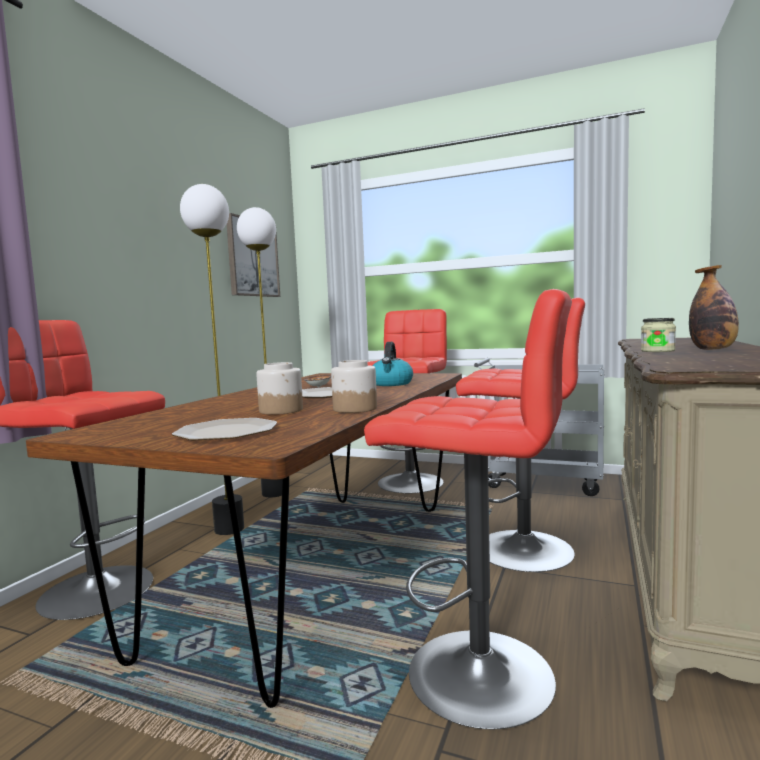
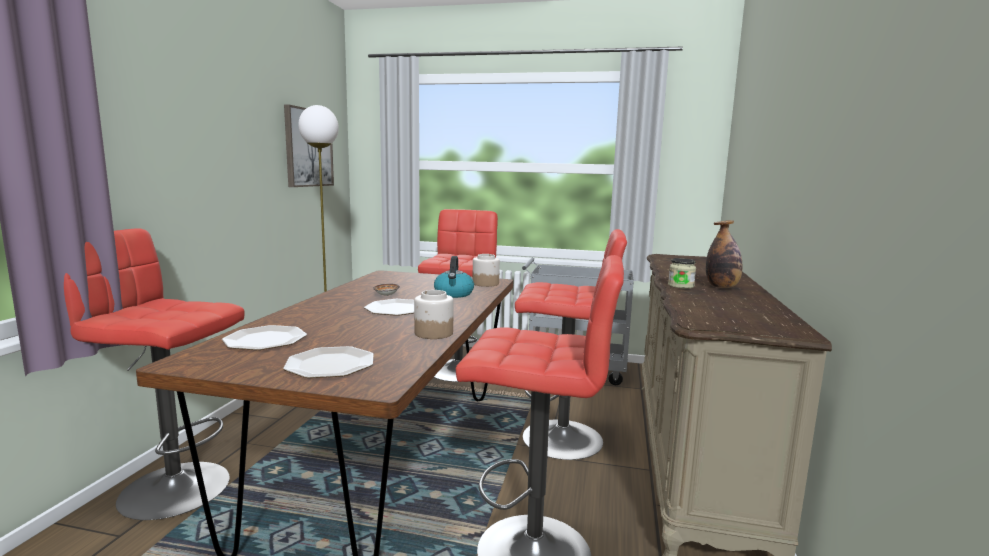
camera: 10 degrees left, 5 degrees up
floor lamp [180,184,244,535] -> none
jar [256,362,303,415] -> jar moved to [472,254,500,287]
none -> plate [222,325,307,350]

